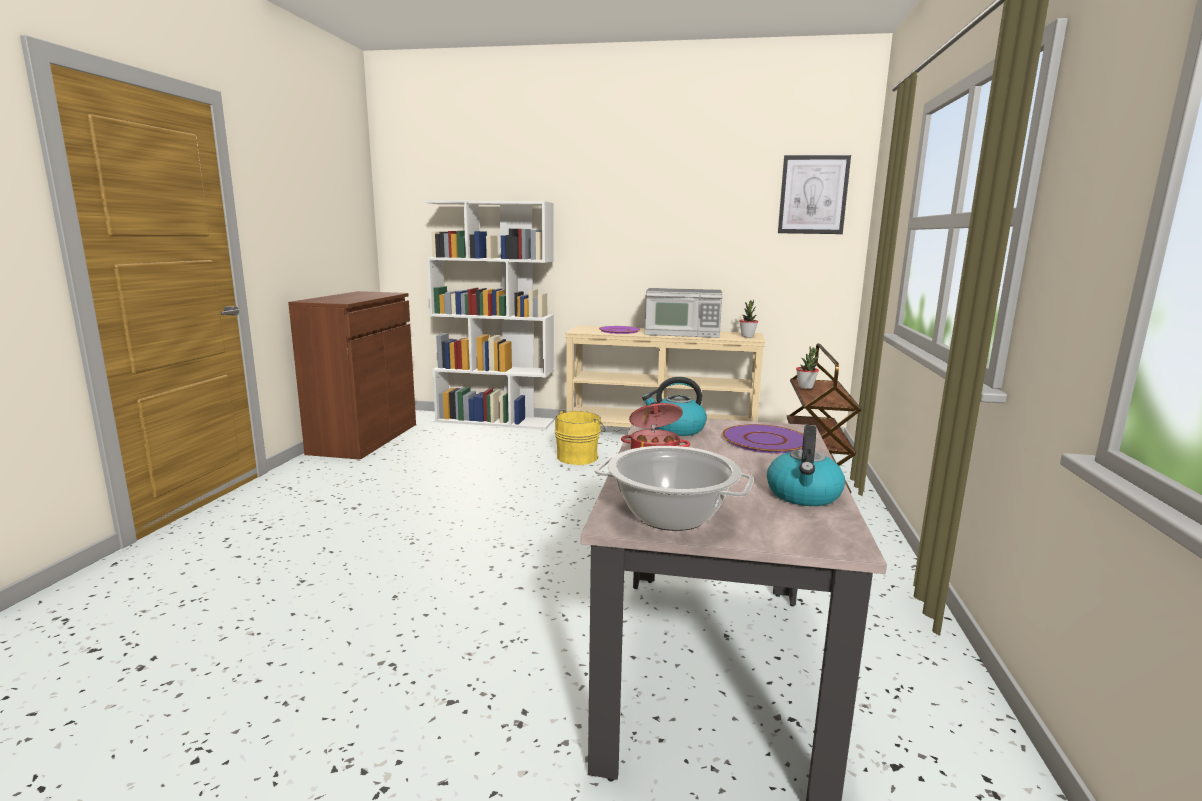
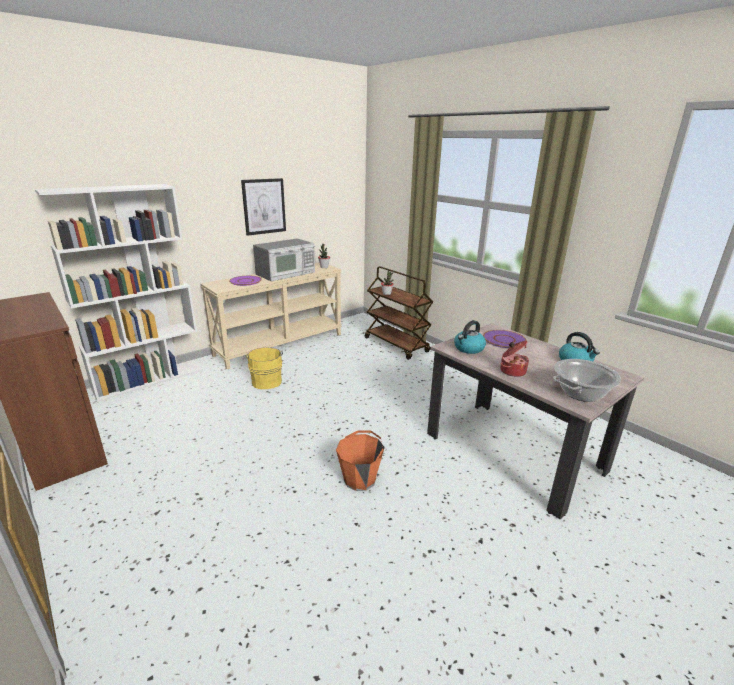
camera: 50 degrees left, 10 degrees up
picture [778,155,851,234] -> picture moved to [241,178,286,236]
none -> orange bucket [336,430,385,491]

